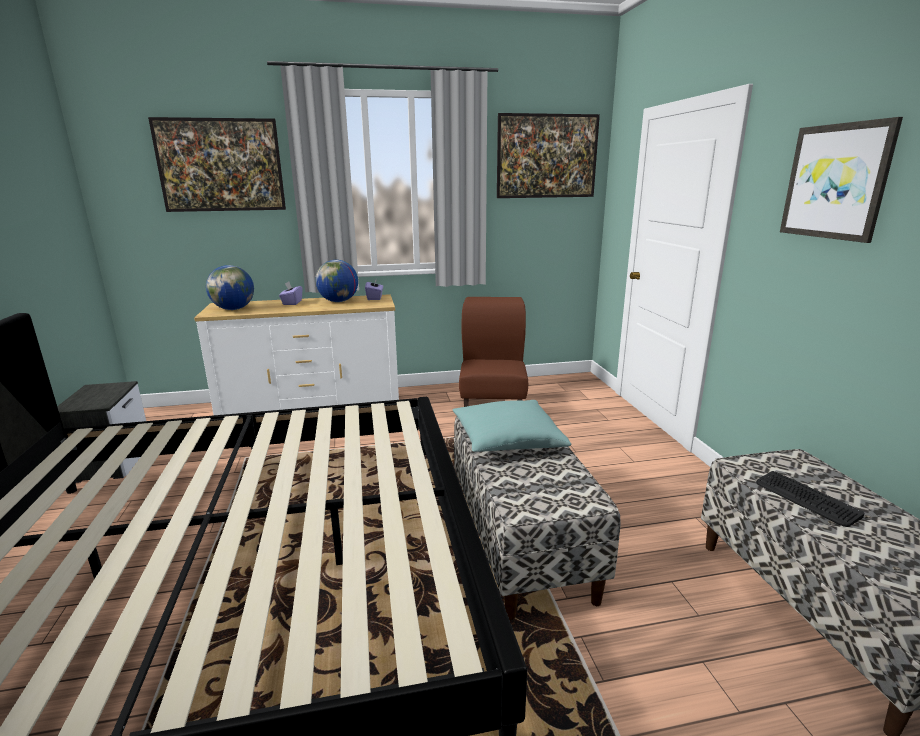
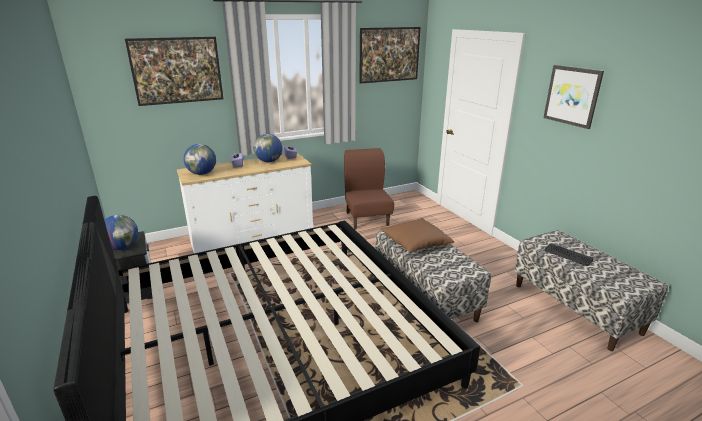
camera: 15 degrees left, 5 degrees up
turquoise pillow [453,400,572,452] -> brown pillow [380,218,454,252]
none -> globe [104,215,138,250]

